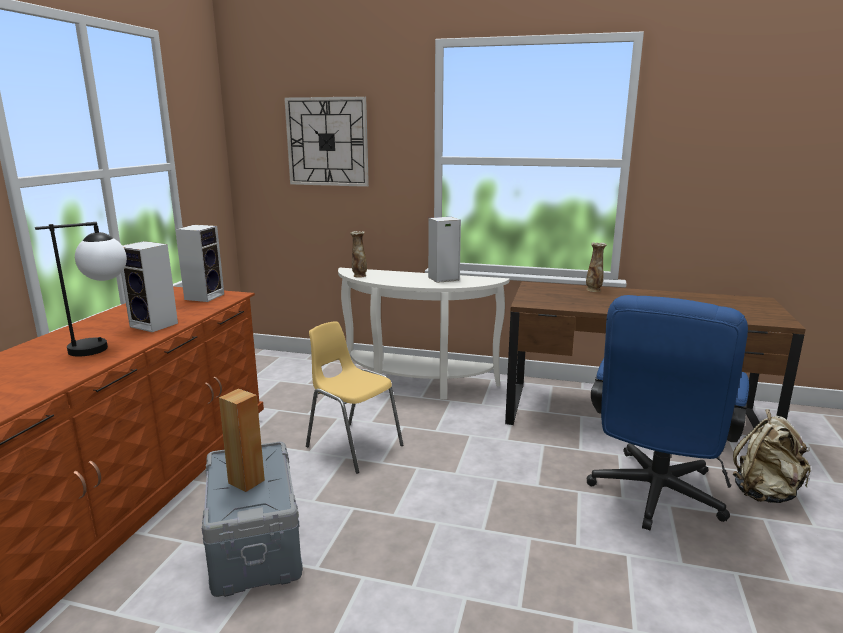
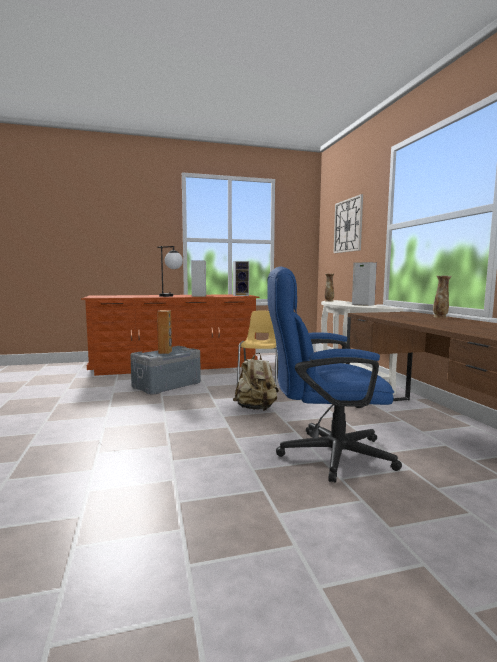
camera: 60 degrees right, 10 degrees down
beige backpack [733,409,811,503] -> beige backpack moved to [233,353,279,411]

